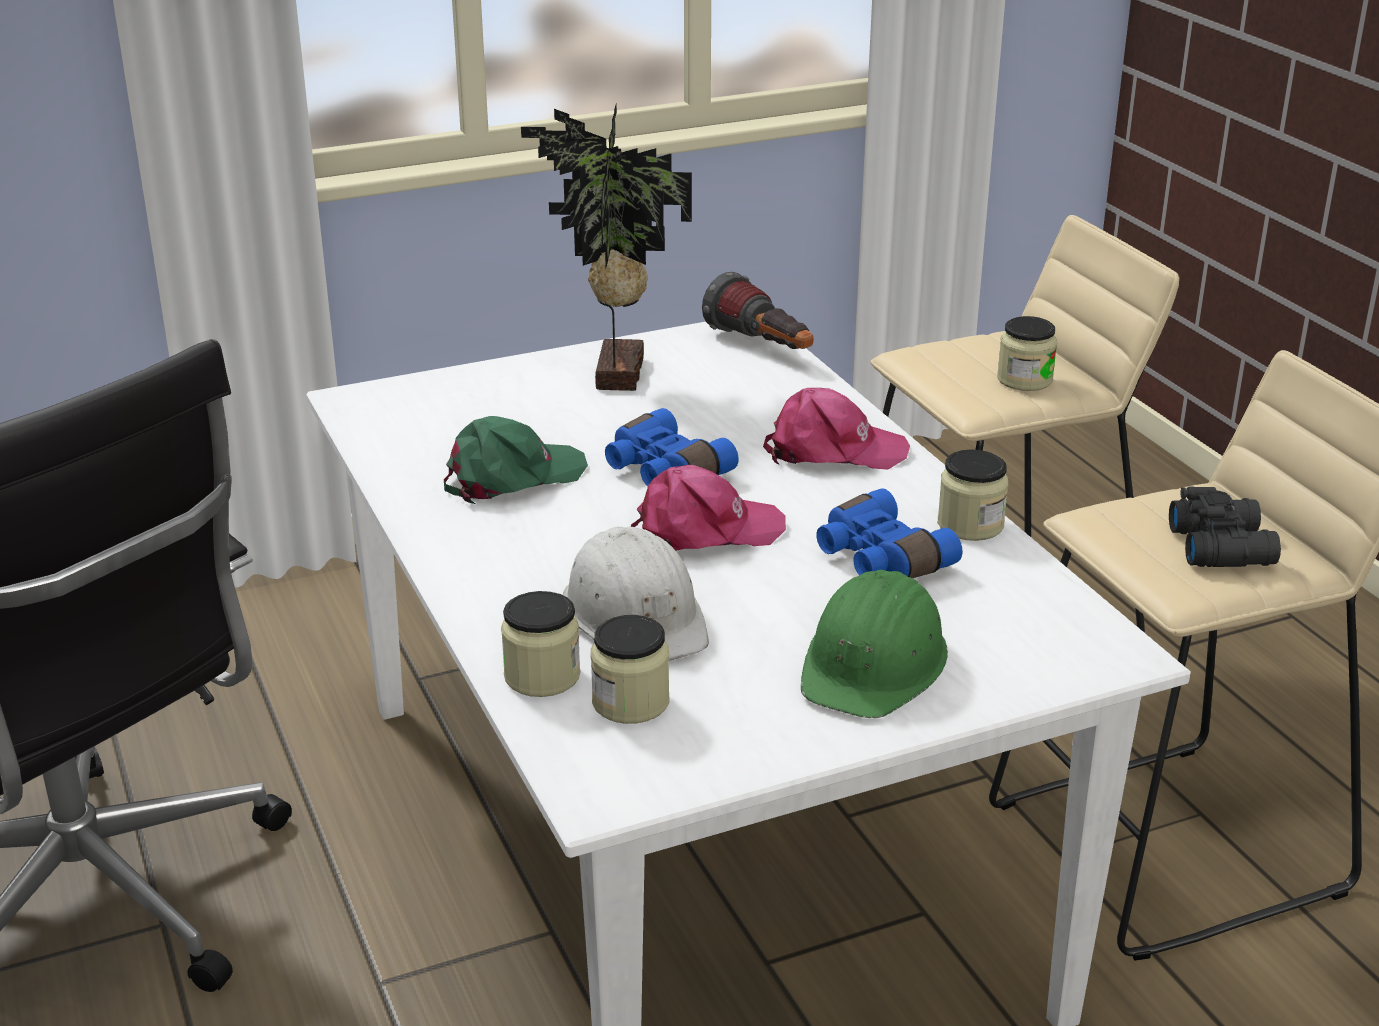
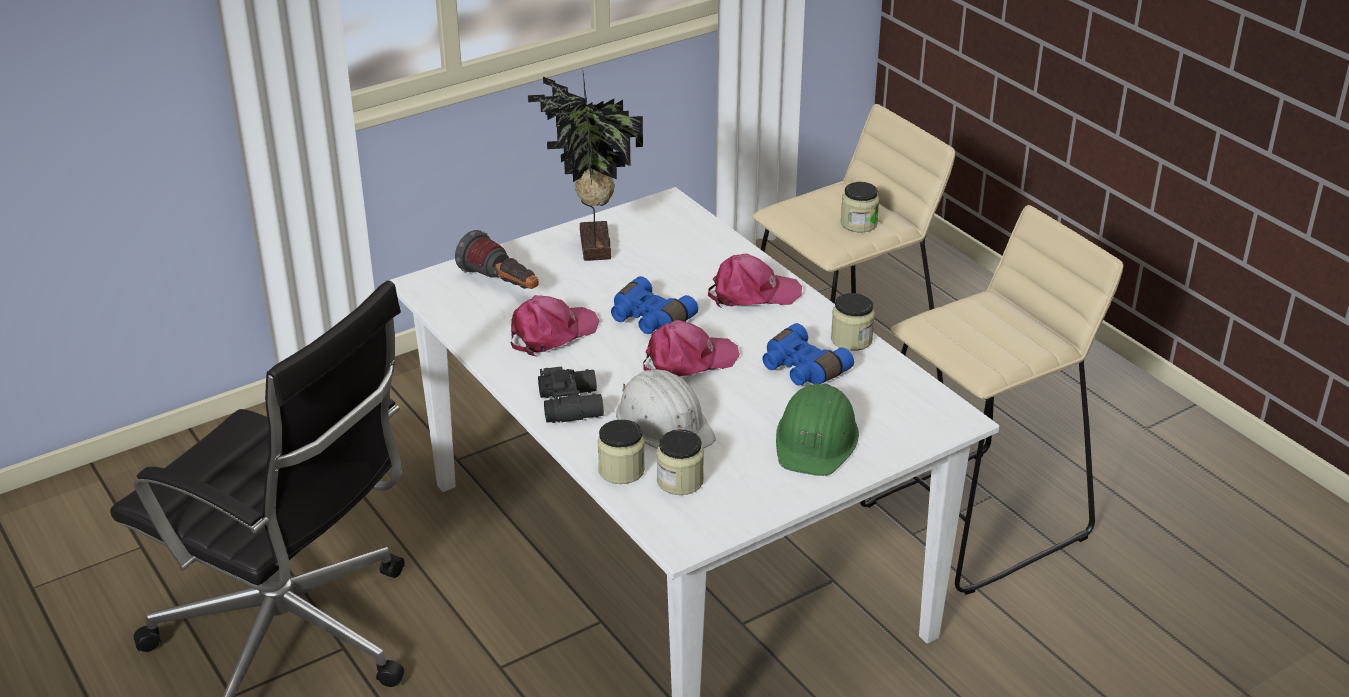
camera: 10 degrees left, 5 degrees up
green cap [444,416,588,504] -> pink cap [511,295,600,356]
flashlight [702,272,813,349] -> flashlight moved to [455,230,539,289]
black binoculars [1169,487,1281,567] -> black binoculars moved to [538,367,604,423]

